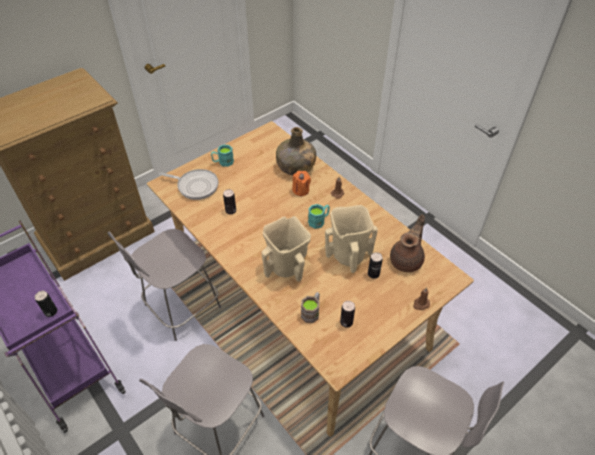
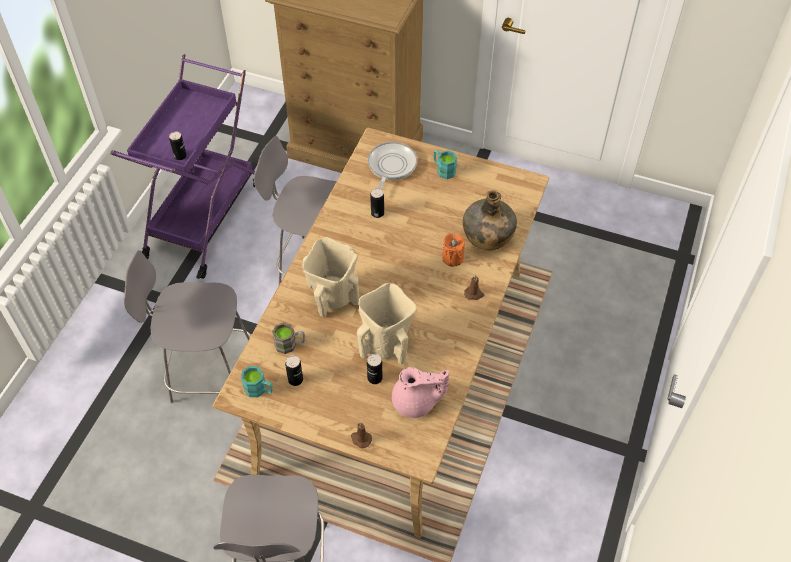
camera: 60 degrees right, 5 degrees up
frying pan [159,169,219,200] -> frying pan turned 150 degrees counterclockwise [368,142,417,189]
turquoise mug [308,204,330,229] -> turquoise mug moved to [241,366,273,397]
brown teapot [390,215,425,272] -> pink teapot [392,367,449,418]

